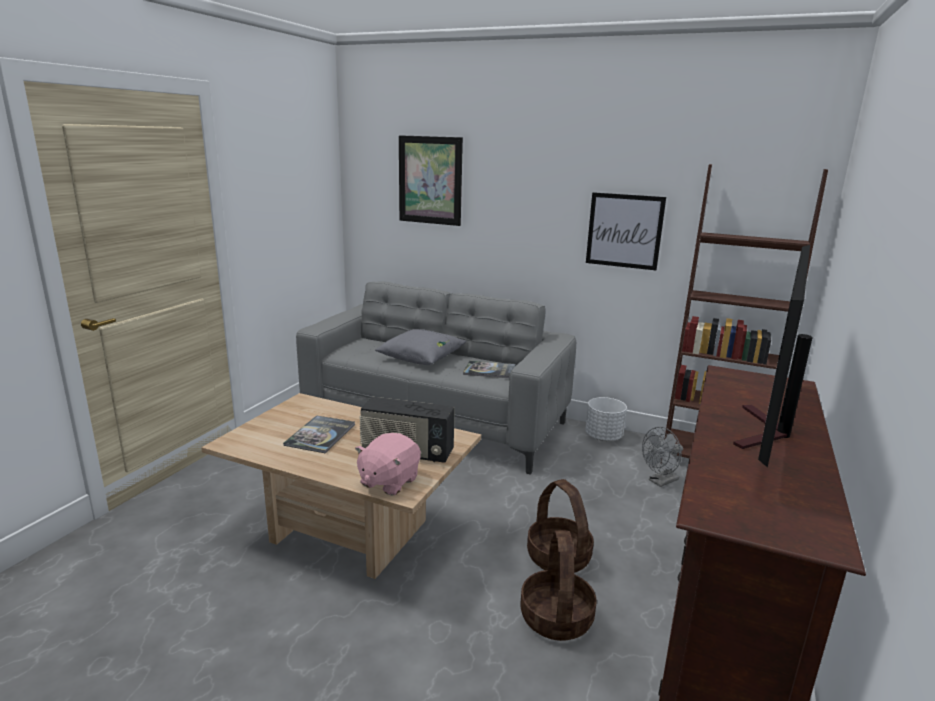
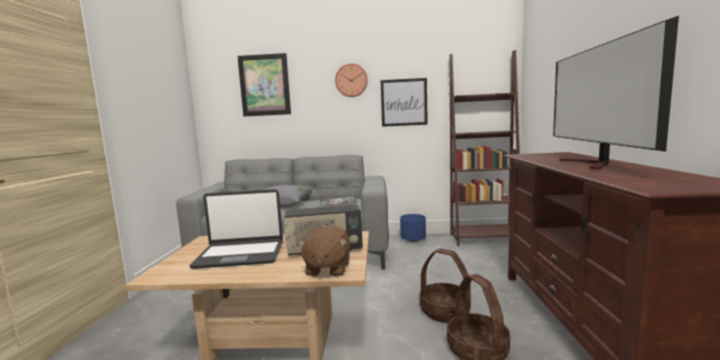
camera: 20 degrees left, 10 degrees down
book [283,415,355,453] -> laptop [190,189,283,269]
pink plush toy [355,433,421,496] -> brown plush toy [298,225,350,277]
white planter [585,397,627,441] -> blue planter [400,214,426,242]
grey fan [642,427,683,487] -> none
none -> wall clock [335,64,368,97]

